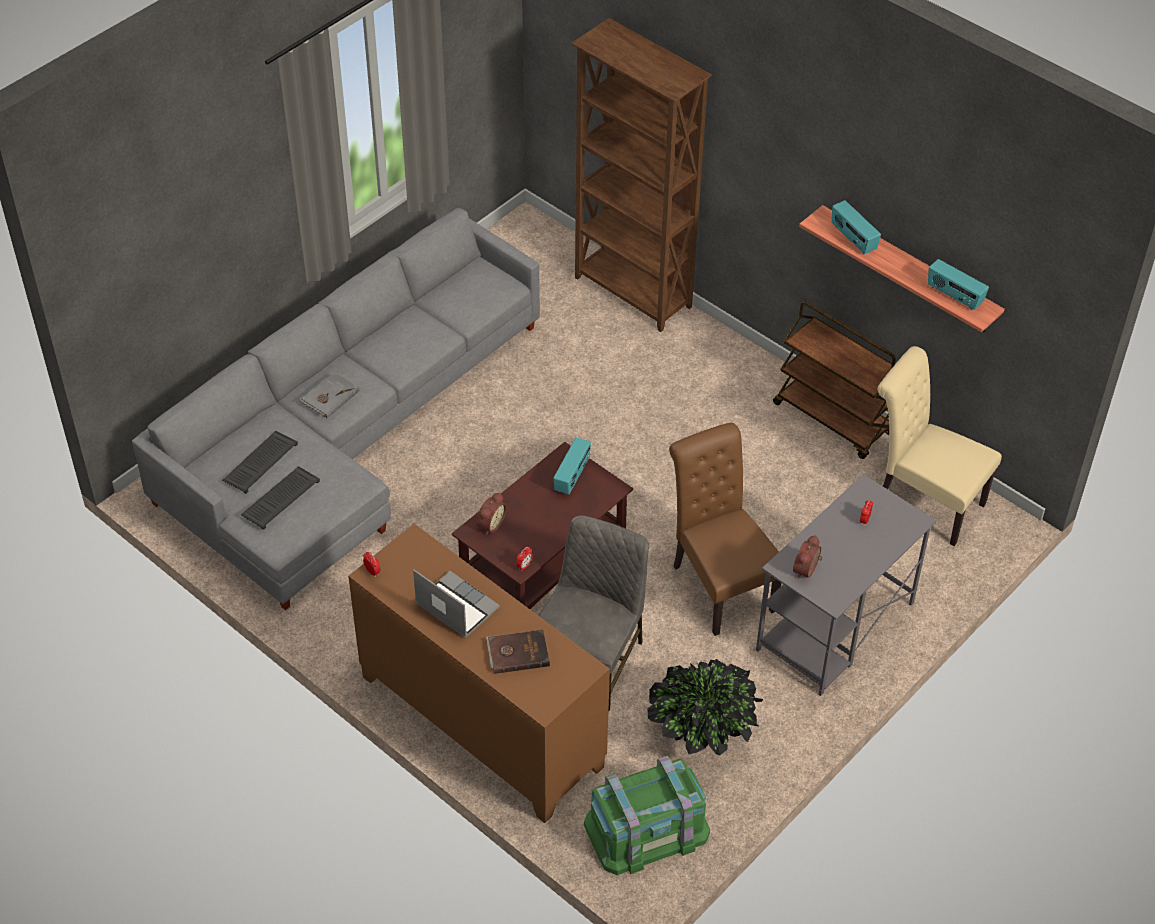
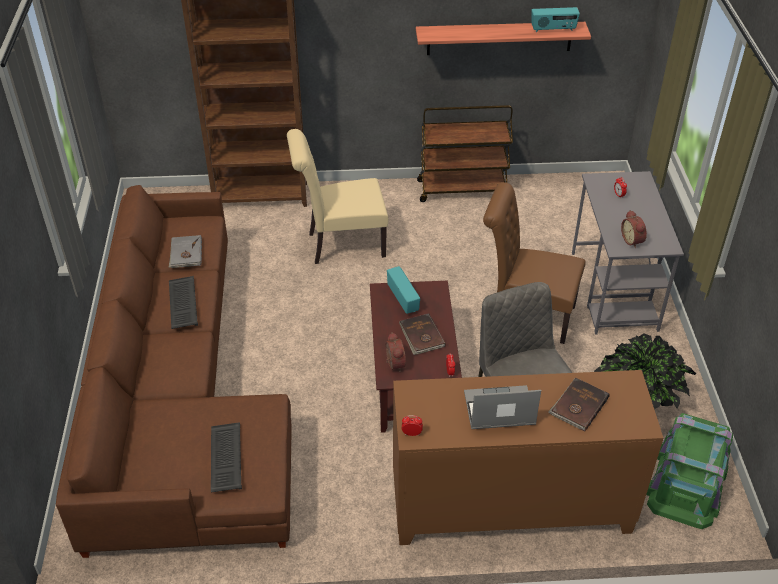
camera: 45 degrees left, 5 degrees down
grey sofa [132,208,540,610] -> brown sofa [56,185,291,558]
keyboard [222,431,298,493] -> keyboard moved to [169,276,198,329]
grey book [299,372,359,418] -> grey book moved to [169,235,202,268]
radio [832,200,881,255] -> none
beige chair [878,346,1002,546] -> beige chair moved to [287,129,389,264]
none -> brown book [399,313,446,355]

